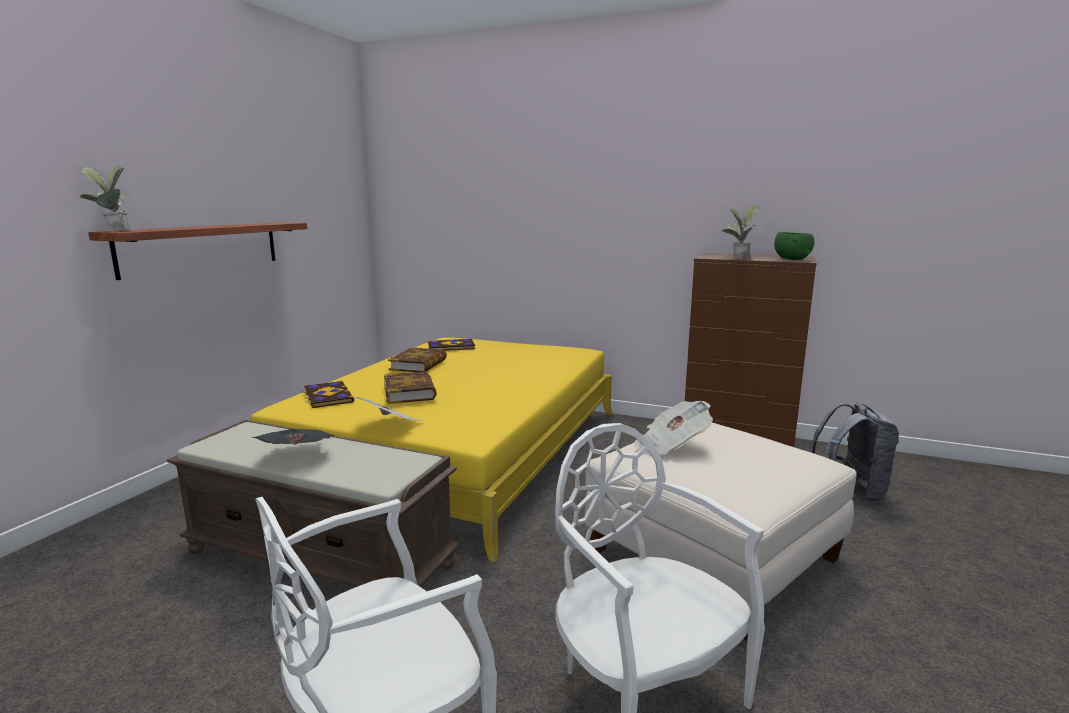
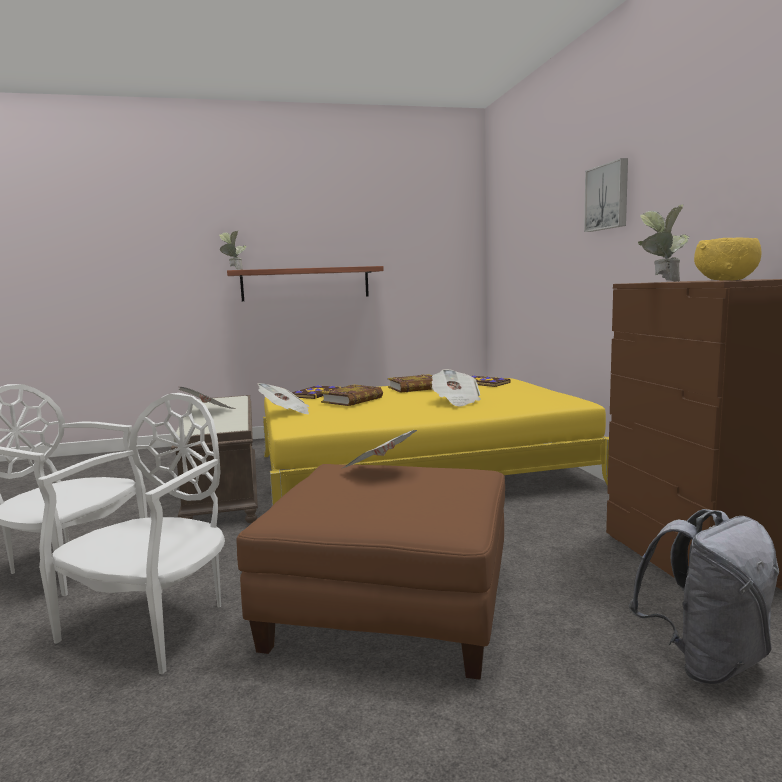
camera: 55 degrees right, 5 degrees down
white ottoman [585,423,857,640] -> brown ottoman [236,464,505,680]
green bowl [774,232,814,260] -> yellow bowl [694,238,762,280]
none -> newspaper [432,369,481,407]
none -> picture [584,158,628,232]

